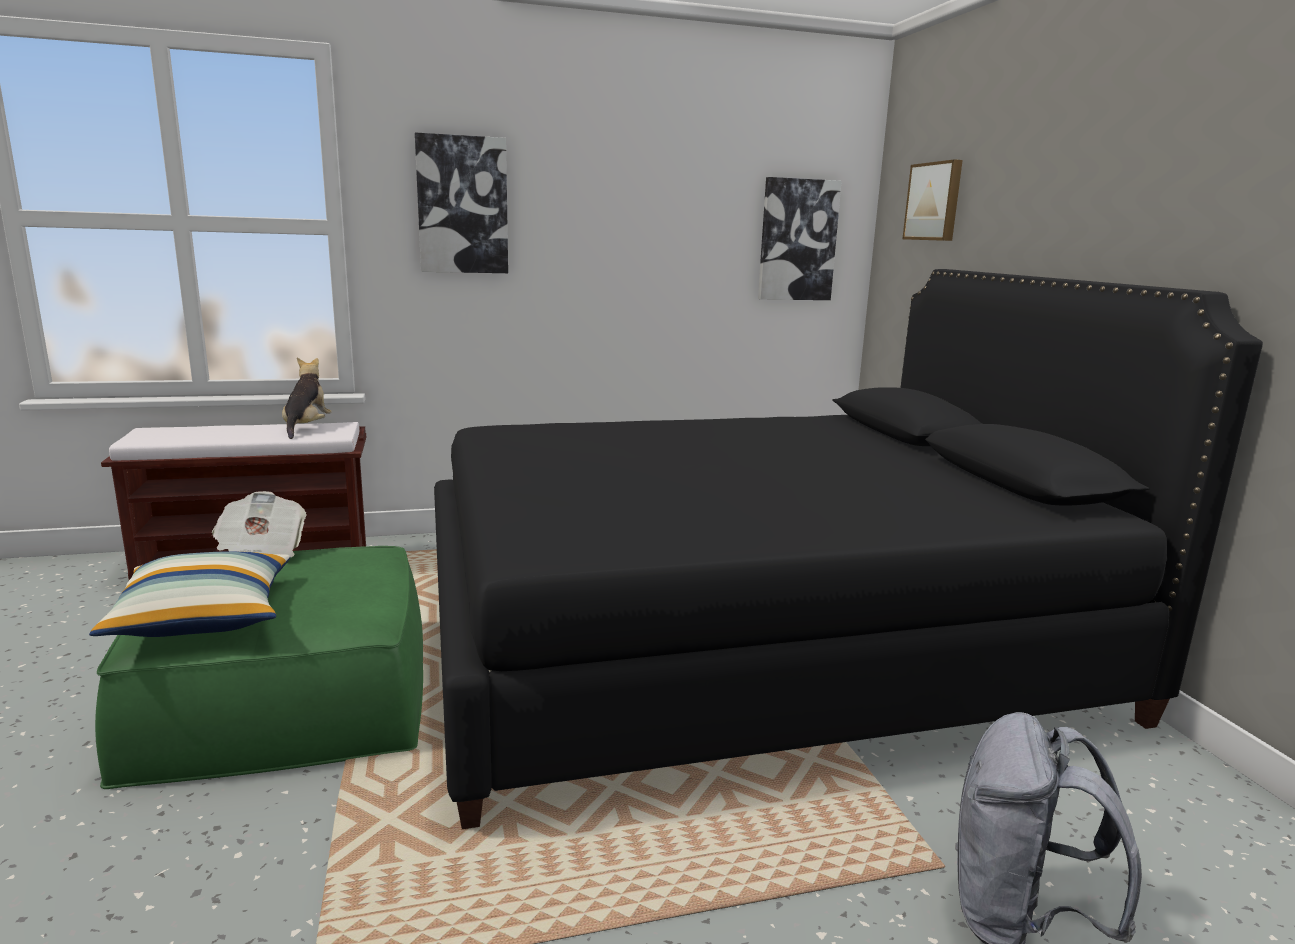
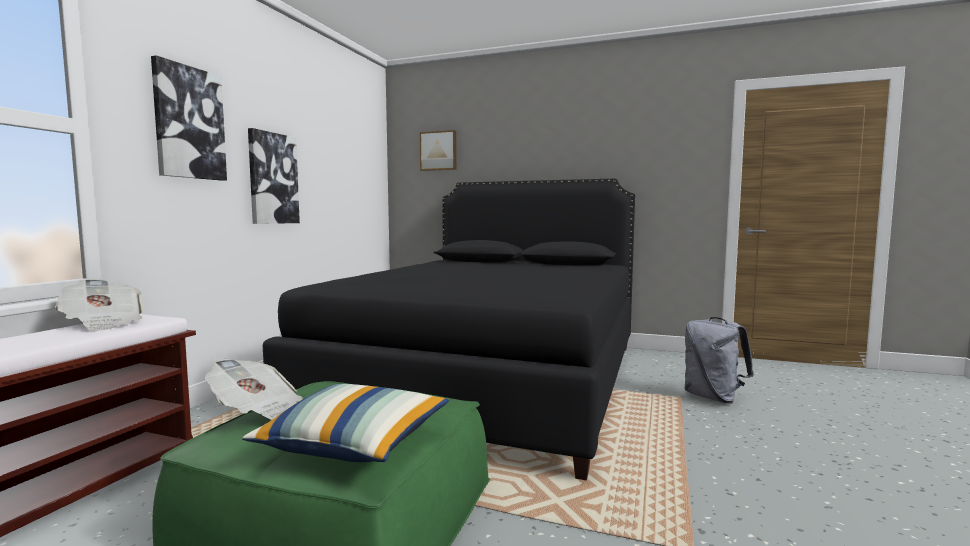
camera: 55 degrees left, 10 degrees down
plush toy [282,358,332,439] -> newspaper [55,279,143,331]
picture [758,177,842,300] -> picture moved to [248,128,300,224]

